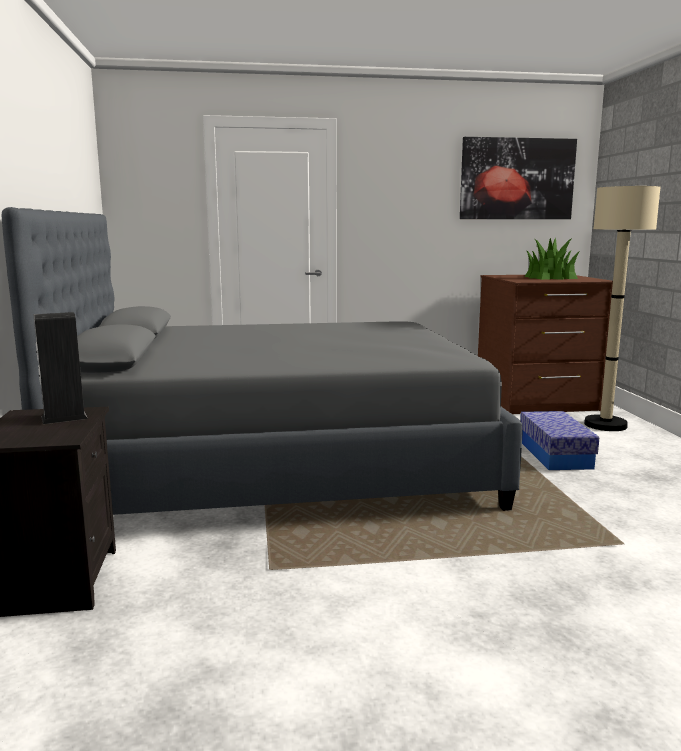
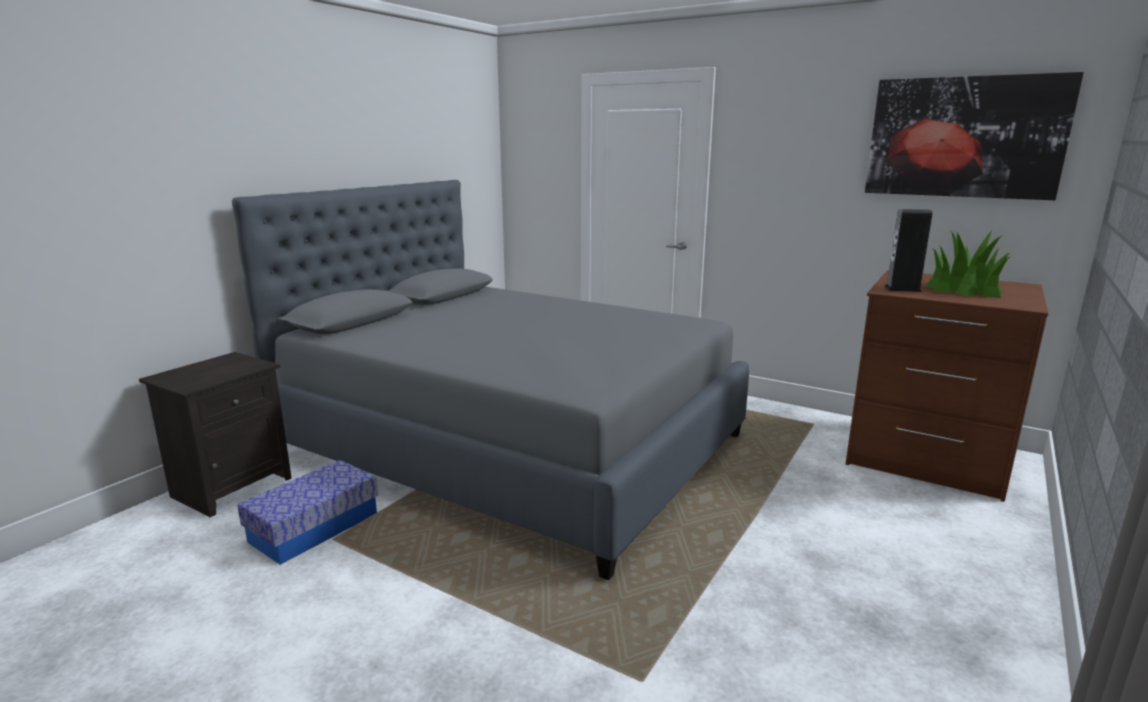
camera: 40 degrees right, 5 degrees up
speaker [33,312,88,424] -> speaker moved to [884,209,933,292]
storage box [520,411,599,470] -> storage box moved to [237,460,378,565]
beige floor lamp [584,186,660,431] -> none

